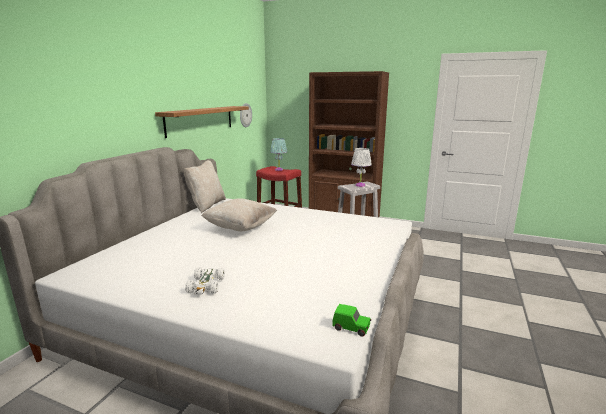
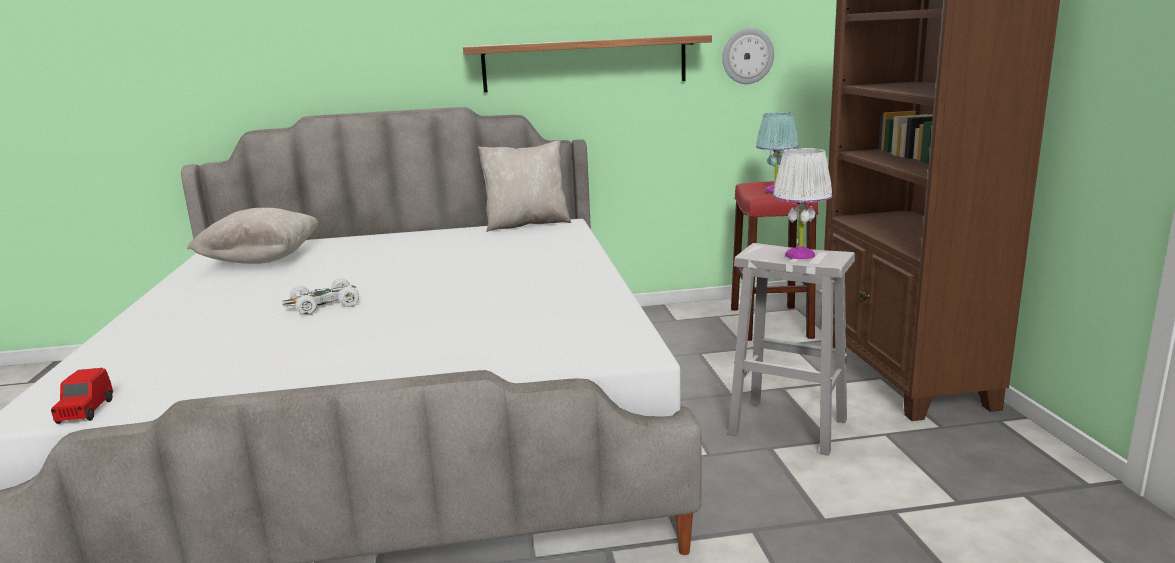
camera: 60 degrees right, 0 degrees up
white toy car [185,267,225,295] -> white toy car moved to [282,278,359,315]
beige pillow [201,199,277,231] -> beige pillow moved to [187,208,319,264]
green toy car [332,304,371,336] -> red toy car [51,368,113,424]

